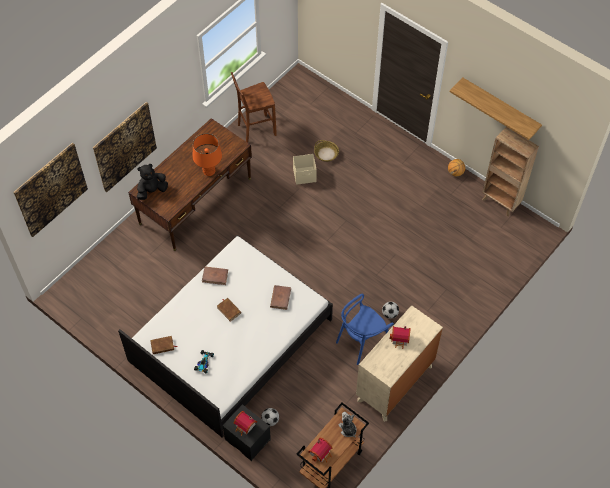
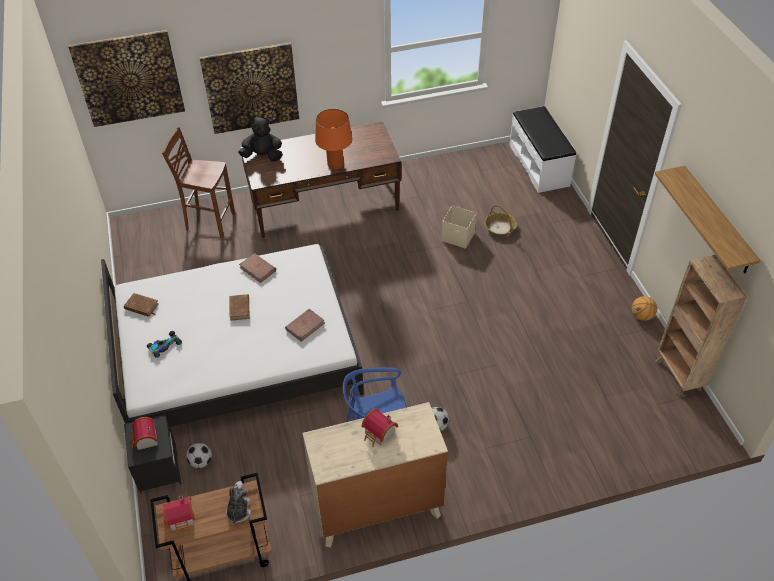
camera: 35 degrees right, 10 degrees down
brown stool [231,72,277,143] -> brown stool moved to [162,127,235,238]
none -> white bench [509,106,576,193]

